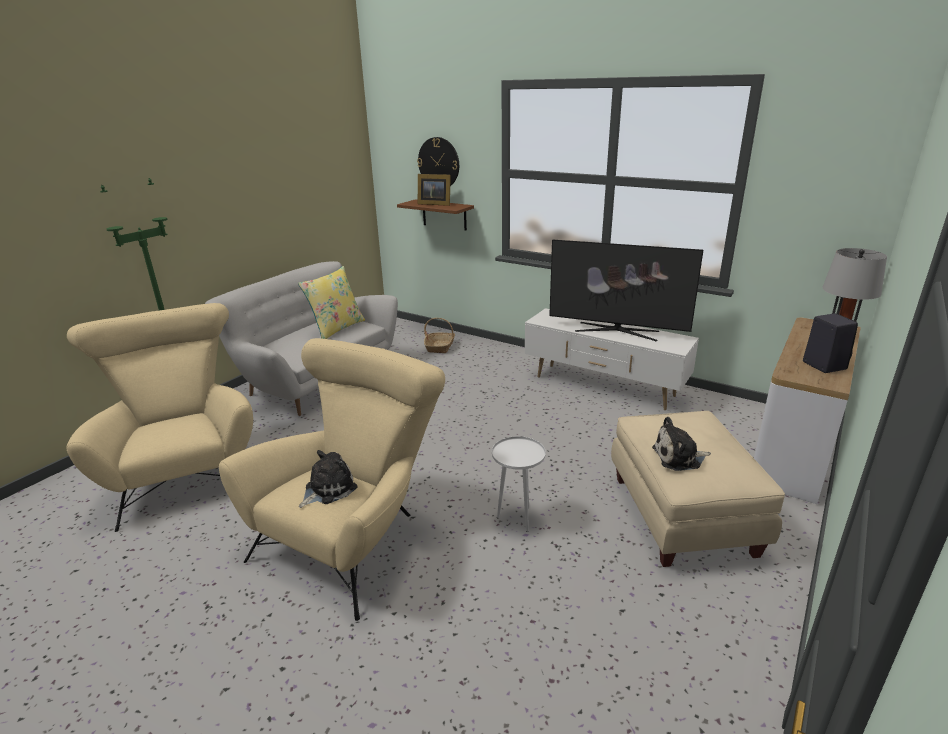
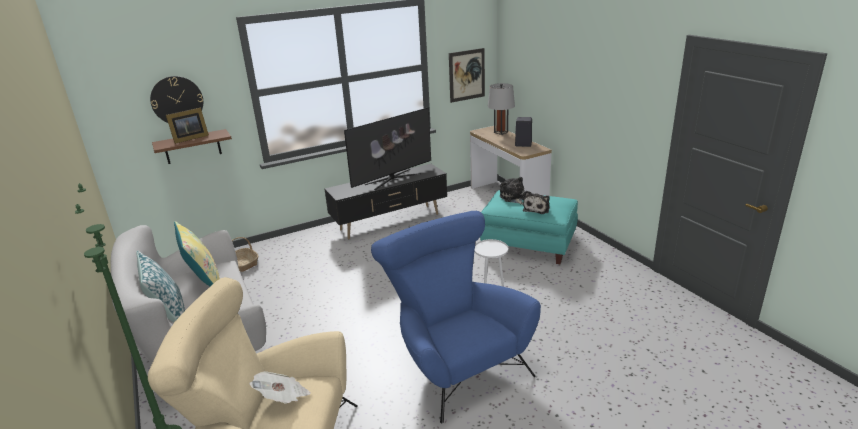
camera: 60 degrees left, 0 degrees up
beige armchair [219,338,445,621] -> blue armchair [371,211,541,423]
plush toy [299,450,357,508] -> plush toy moved to [500,177,525,205]
white tv stand [525,308,699,410] -> black tv stand [325,164,447,239]
beige ottoman [611,411,785,567] -> turquoise ottoman [480,190,578,264]
none -> pillow [136,250,185,322]
none -> newspaper [249,371,311,404]
none -> picture [449,48,485,103]

